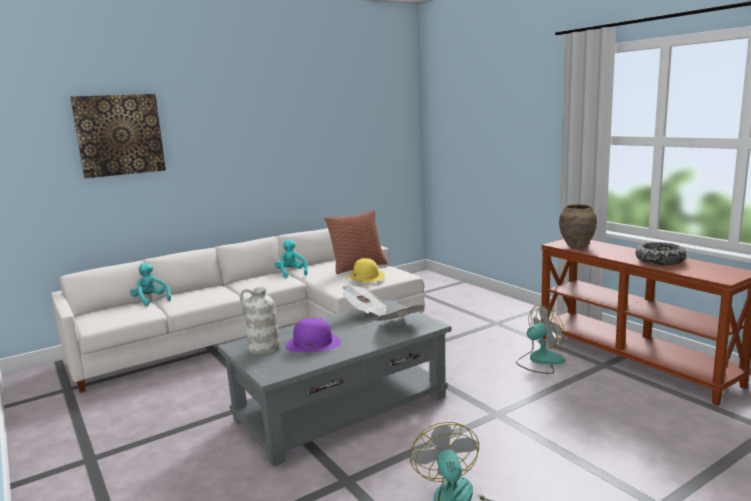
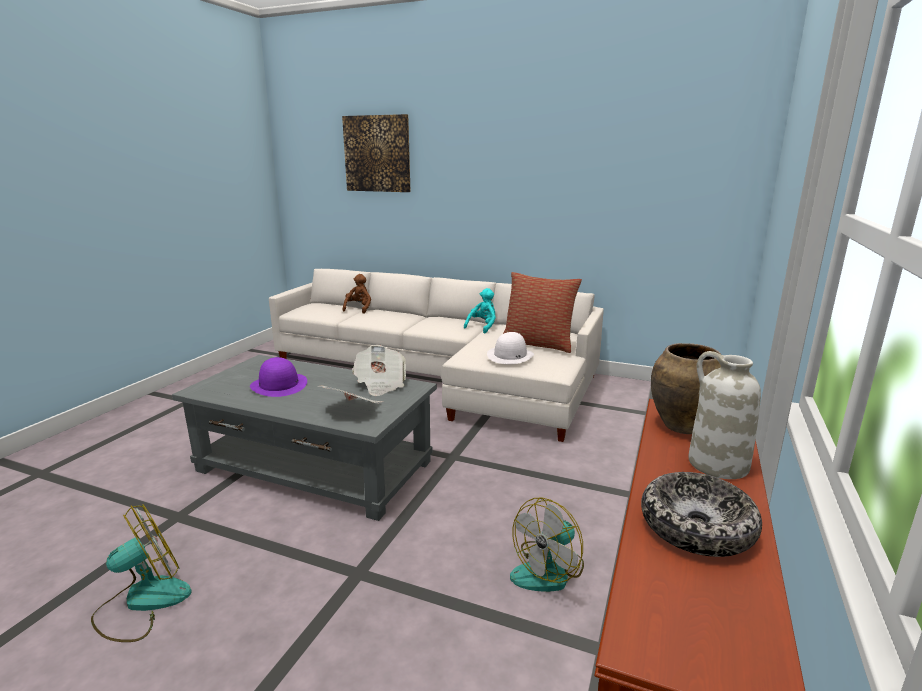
camera: 55 degrees right, 5 degrees up
turquoise plush toy [130,263,171,306] -> brown plush toy [342,274,371,314]
white vase [240,287,280,355] -> white vase moved to [688,351,761,479]
yellow hat [347,258,385,282] -> white hat [487,332,534,364]
fan [516,305,566,374] -> fan turned 105 degrees clockwise [510,497,584,592]

